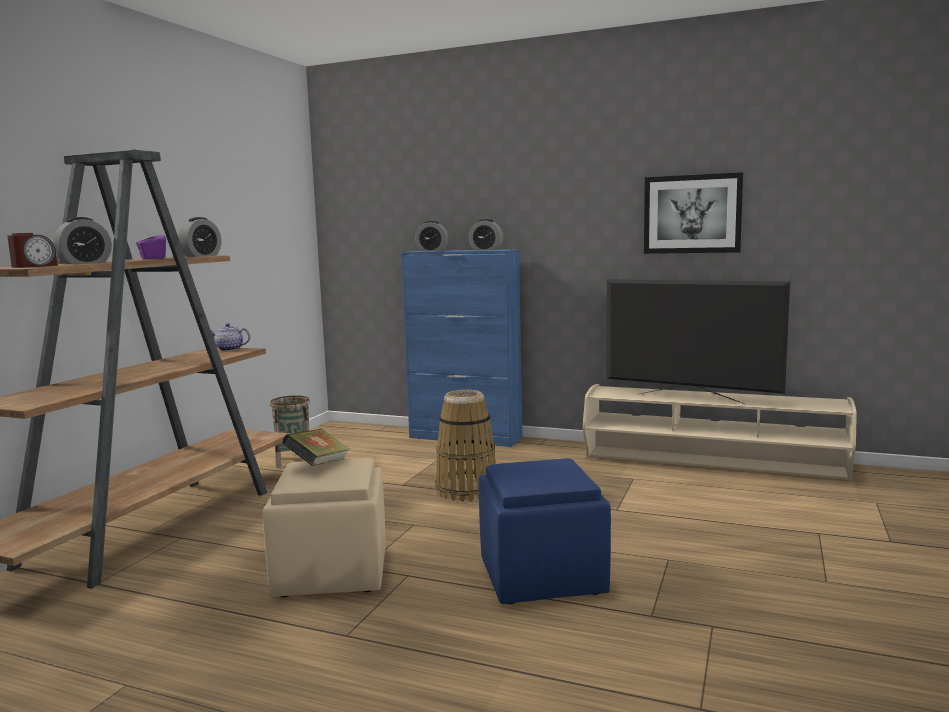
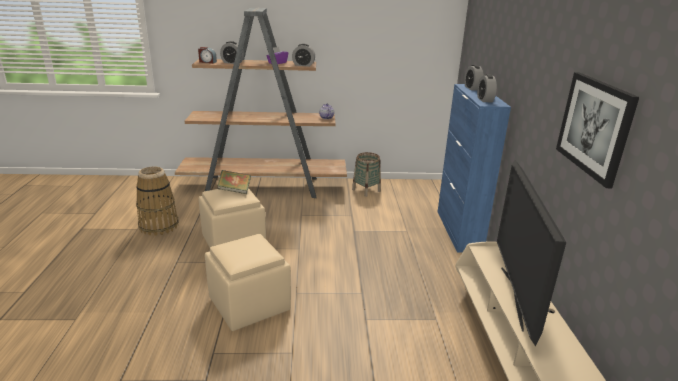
camera: 65 degrees right, 15 degrees up
basket [435,390,496,502] -> basket moved to [136,166,179,236]
blue ottoman [479,458,611,604] -> beige ottoman [205,234,291,331]

